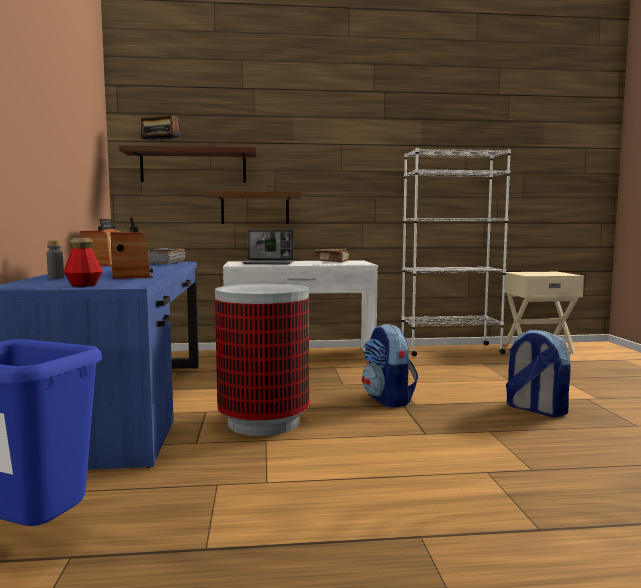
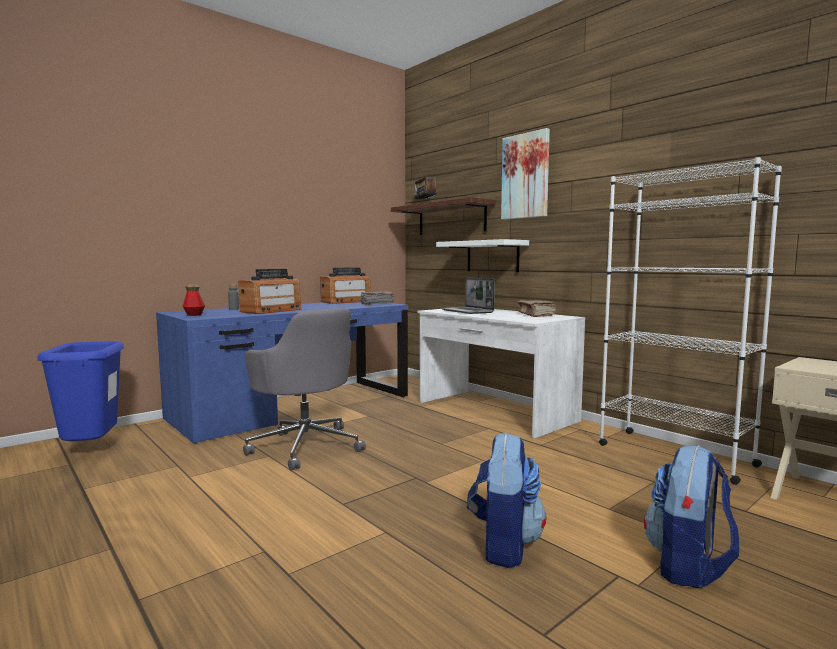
camera: 55 degrees right, 0 degrees up
brown shelf [206,191,302,224] -> white shelf [436,239,529,272]
trash can [215,283,309,436] -> grey office chair [243,308,366,471]
backpack [362,324,418,408] -> backpack moved to [644,445,739,588]
none -> picture [501,128,550,220]

